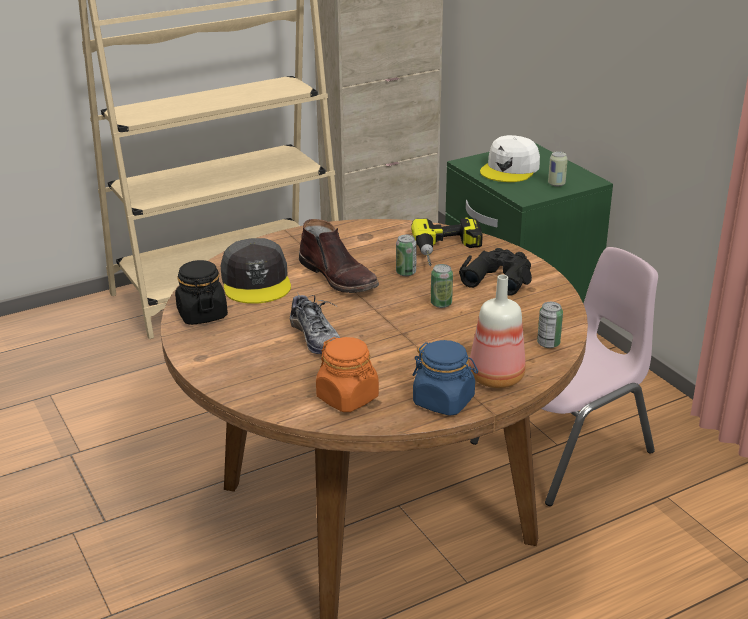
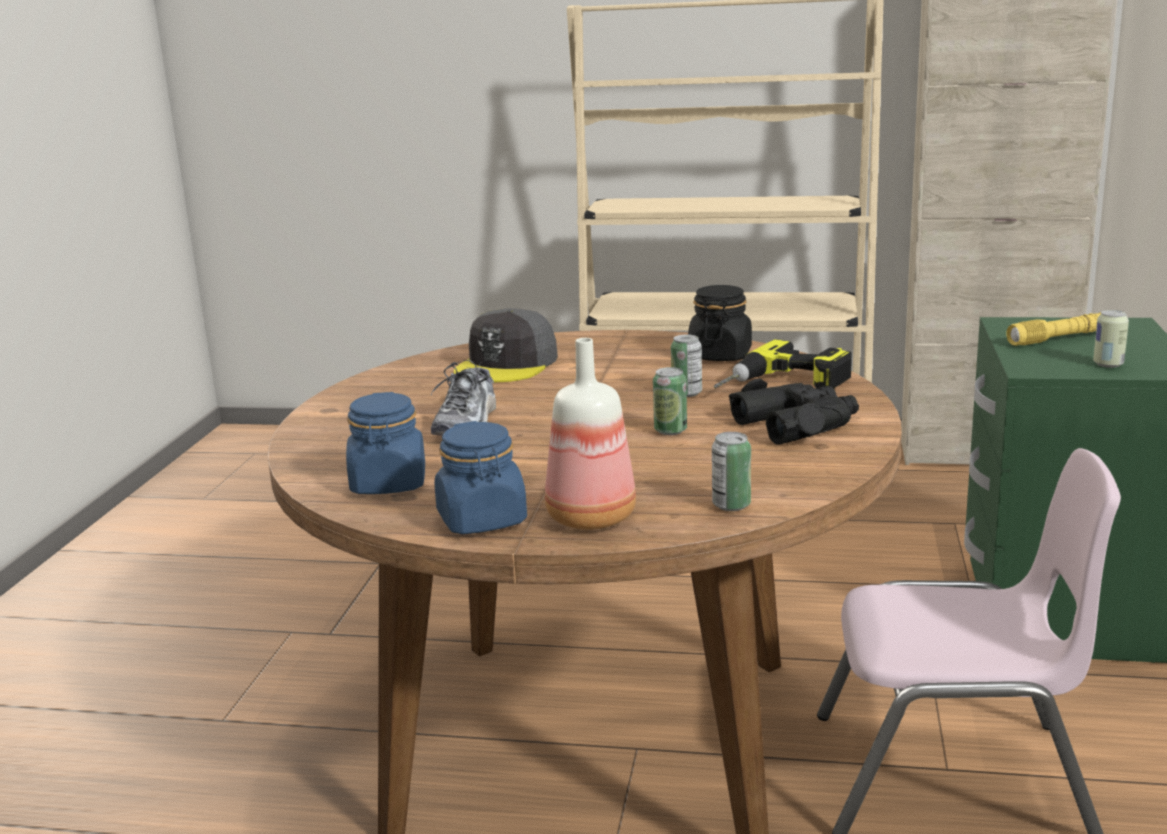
camera: 40 degrees right, 10 degrees down
black jar [175,260,228,325] -> black jar moved to [688,285,752,361]
brown boot [299,219,379,293] -> none
orange jar [316,337,379,412] -> blue jar [346,392,425,494]
white cap [480,135,540,182] -> yellow flashlight [1006,312,1101,346]

